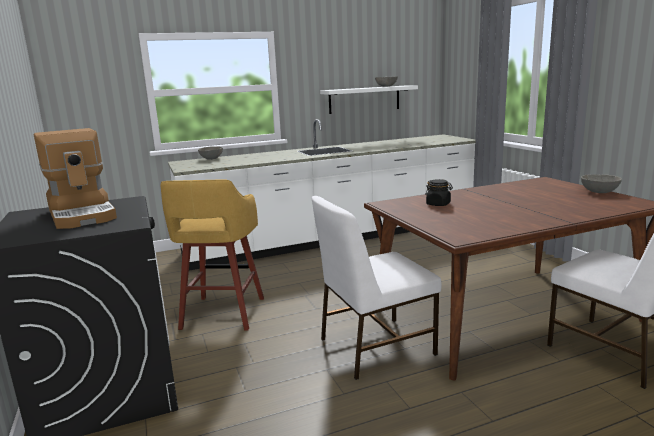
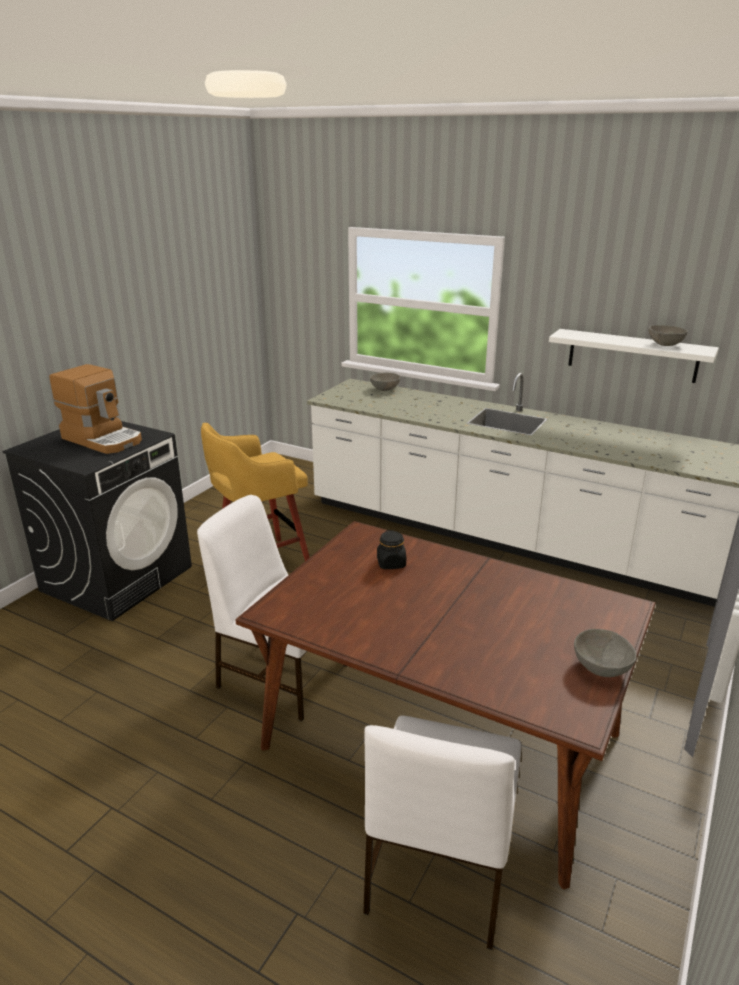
camera: 50 degrees right, 10 degrees up
coffee machine [33,128,117,229] -> coffee machine turned 75 degrees counterclockwise [49,364,142,454]

